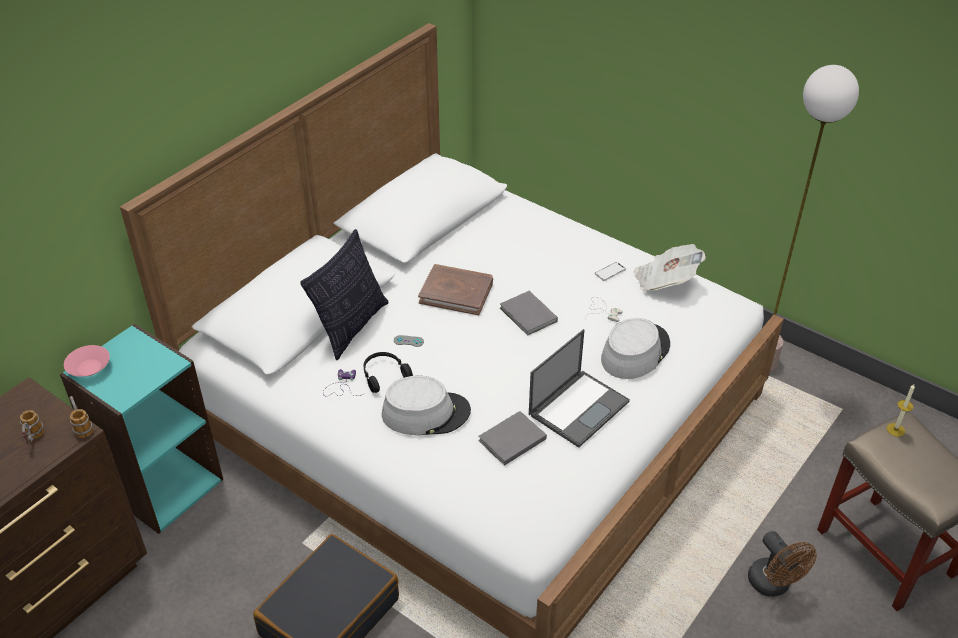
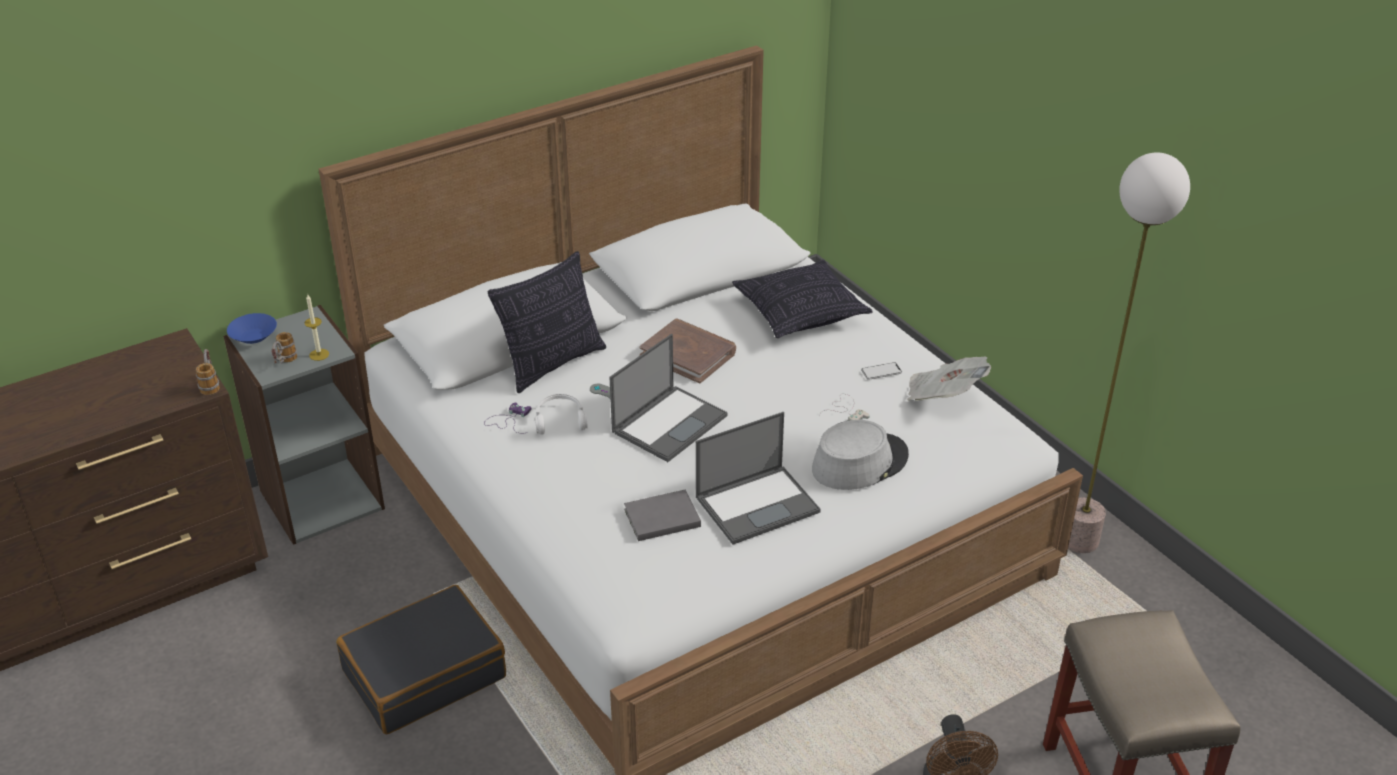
camera: 20 degrees right, 5 degrees down
mug [20,410,44,444] -> mug moved to [271,332,297,364]
turquoise bookcase [60,324,223,534] -> grey bookcase [223,305,385,545]
pink bowl [64,345,110,377] -> blue bowl [227,313,277,344]
black headphones [364,352,413,393] -> white headphones [535,393,588,435]
grey hat [382,376,471,435] -> none
grey book [500,291,558,336] -> none
candle [887,384,915,437] -> candle moved to [305,295,329,361]
none -> laptop [609,334,728,462]
none -> pillow [732,260,873,338]

